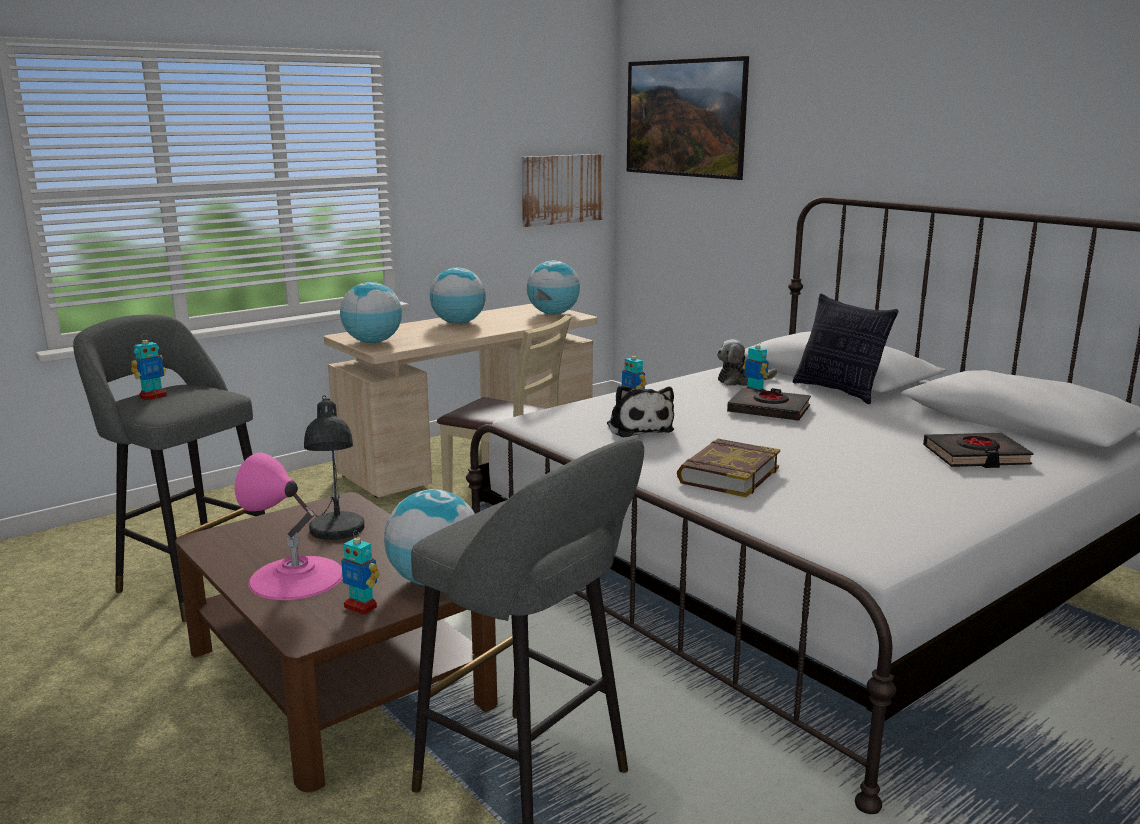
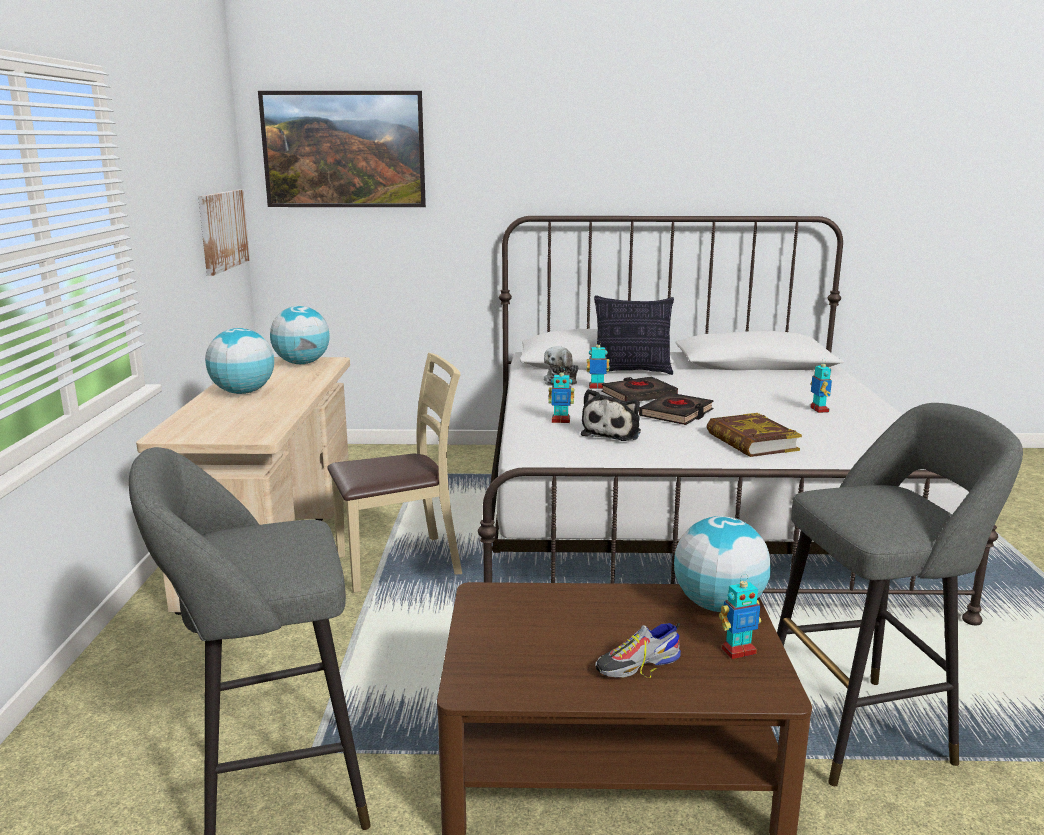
camera: 50 degrees left, 0 degrees up
toy robot [131,334,167,401] -> toy robot moved to [810,361,832,413]
pink table lamp [235,452,343,600] -> shoe [595,623,681,678]
grey table lamp [304,395,364,540] -> none
globe [340,282,402,343] -> none
plush toy [607,385,674,438] -> plush toy turned 90 degrees clockwise [581,389,641,441]
black book [923,433,1034,468] -> black book moved to [639,393,714,425]

